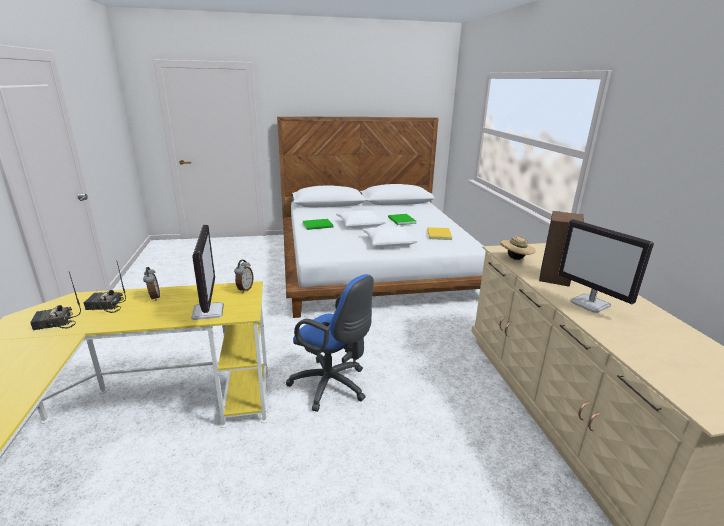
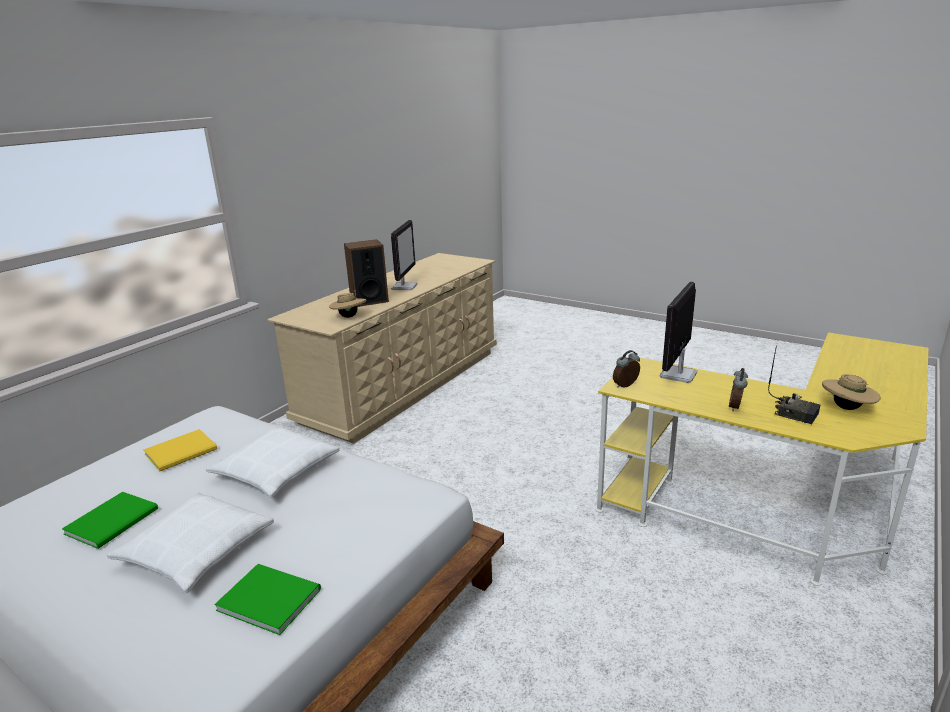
camera: 135 degrees left, 0 degrees up
radio [30,272,81,330] -> beige hat [822,374,881,410]
blue office chair [286,274,374,412] -> none

